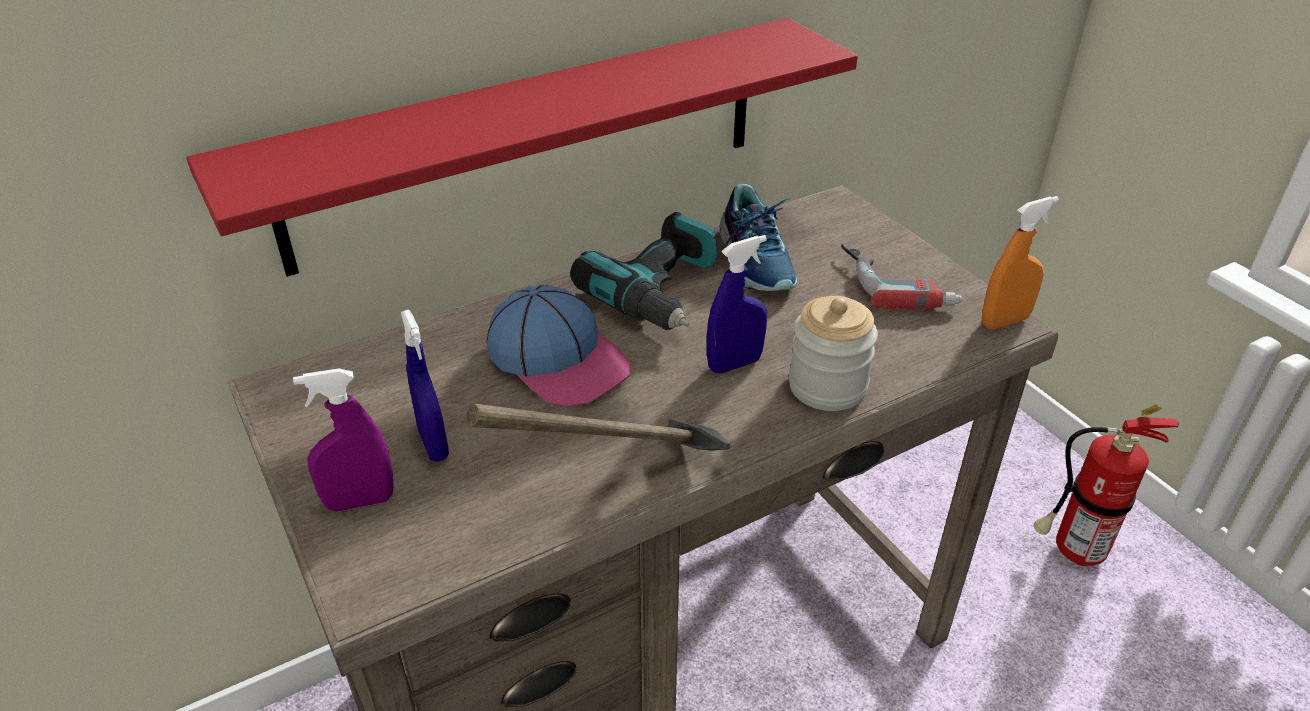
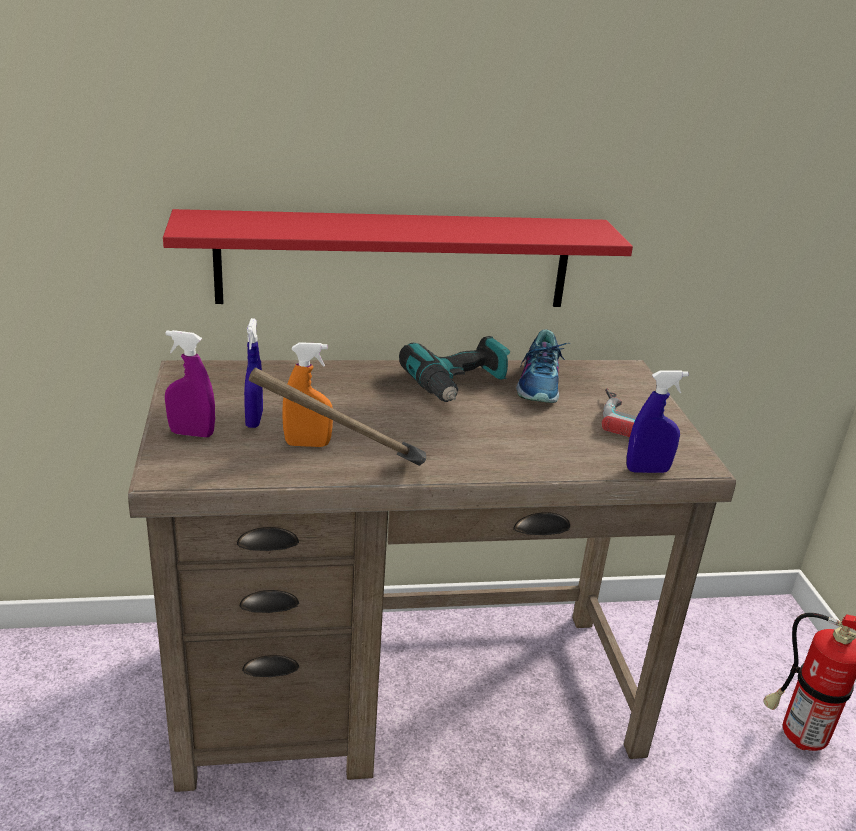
camera: 20 degrees right, 10 degrees down
cap [487,285,631,407] -> none
blue spray bottle [707,235,767,374] -> blue spray bottle moved to [627,370,689,473]
jar [789,296,878,411] -> none
orange spray bottle [982,196,1059,329] -> orange spray bottle moved to [282,342,333,447]

